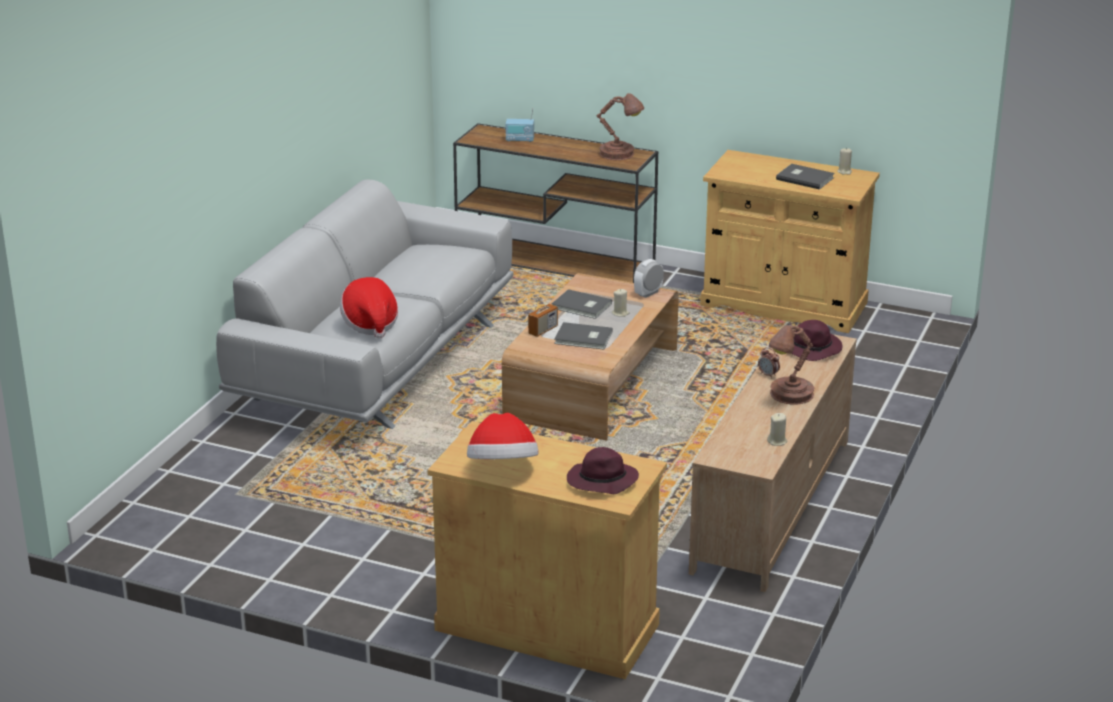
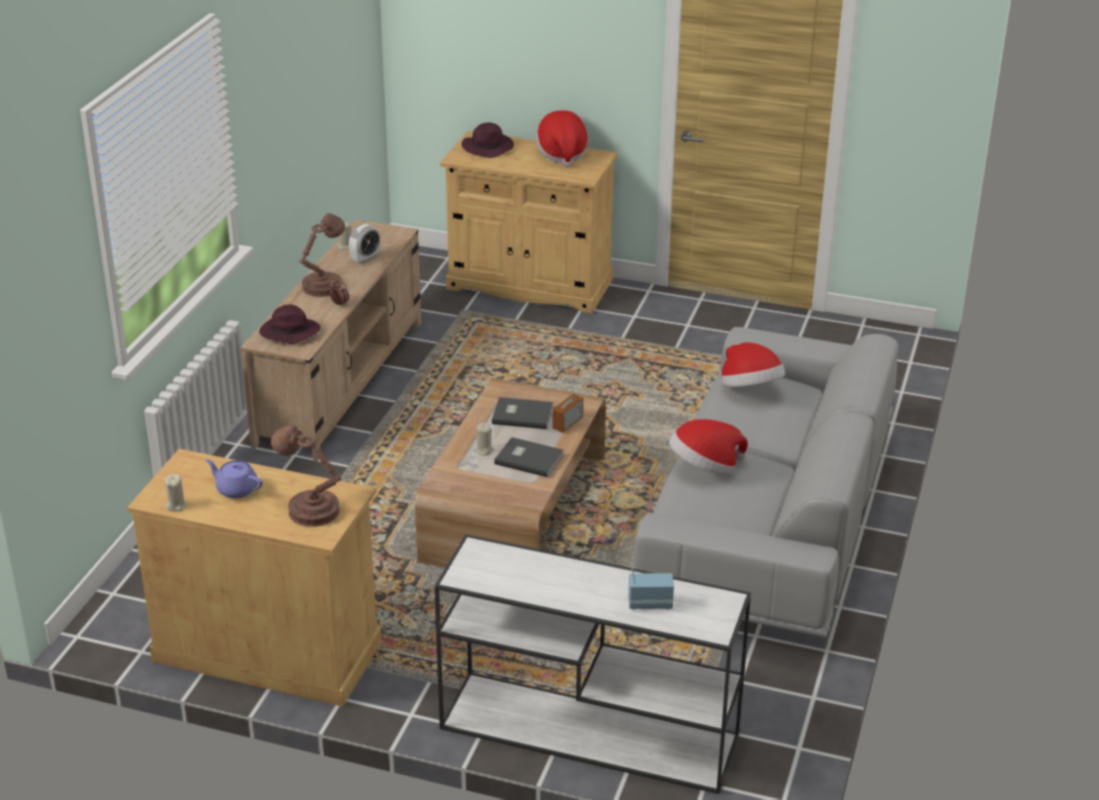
camera: 175 degrees right, 5 degrees up
brown console table [453,123,658,283] -> white console table [435,534,751,794]
brown table lamp [597,93,644,160] -> brown table lamp moved to [271,425,341,527]
alarm clock [634,259,664,298] -> alarm clock moved to [349,224,380,264]
grey book [776,164,834,190] -> purple teapot [206,459,263,498]
none -> hat [669,419,748,475]

